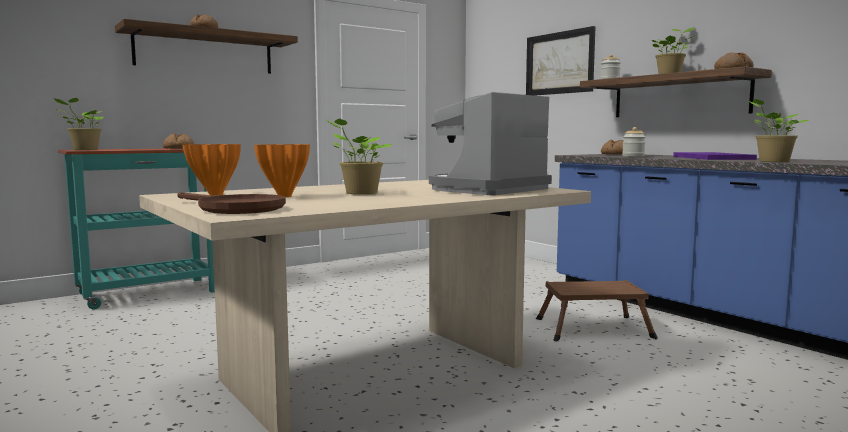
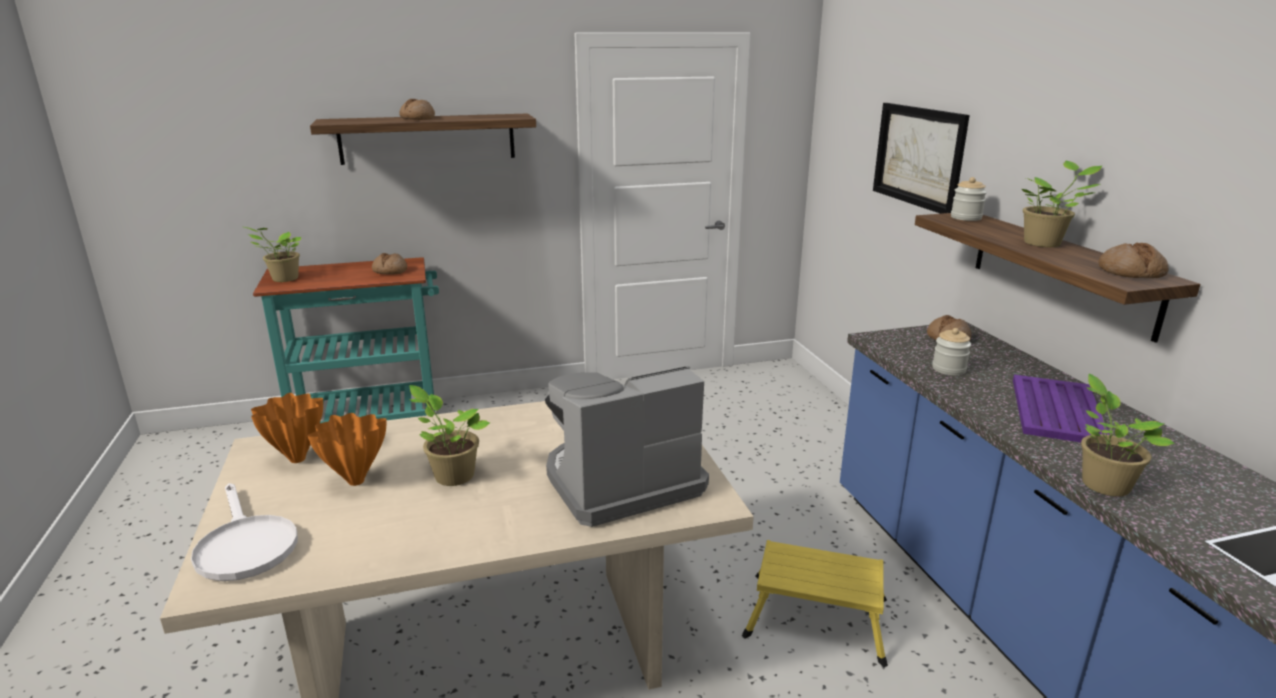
camera: 20 degrees right, 15 degrees up
brown frying pan [177,192,286,214] -> white frying pan [191,483,298,581]
brown step ladder [536,280,658,341] -> yellow step ladder [742,540,888,667]

